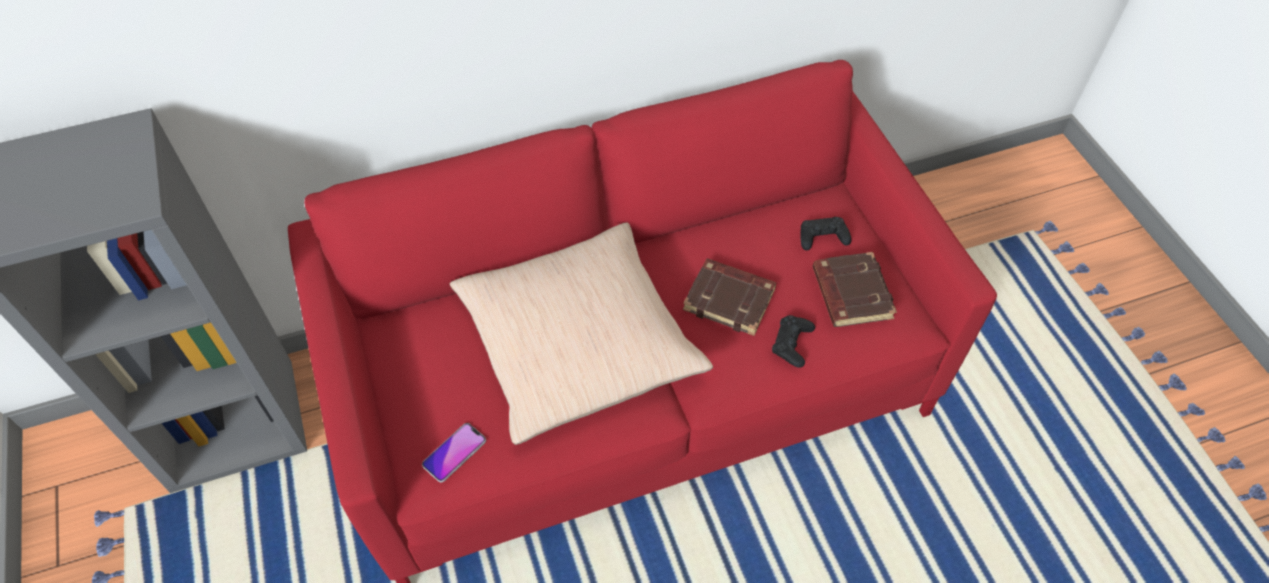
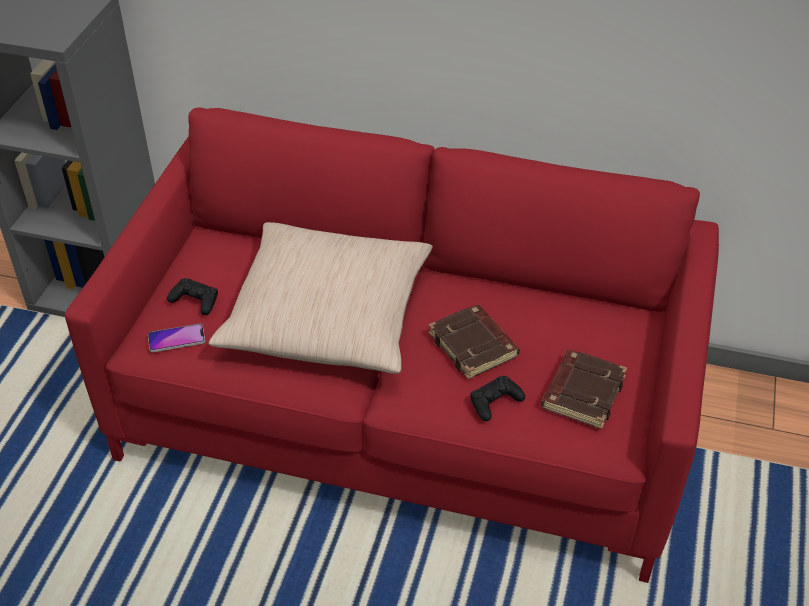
camera: 35 degrees right, 10 degrees down
black game controller [800,217,851,250] -> black game controller moved to [167,278,218,315]

